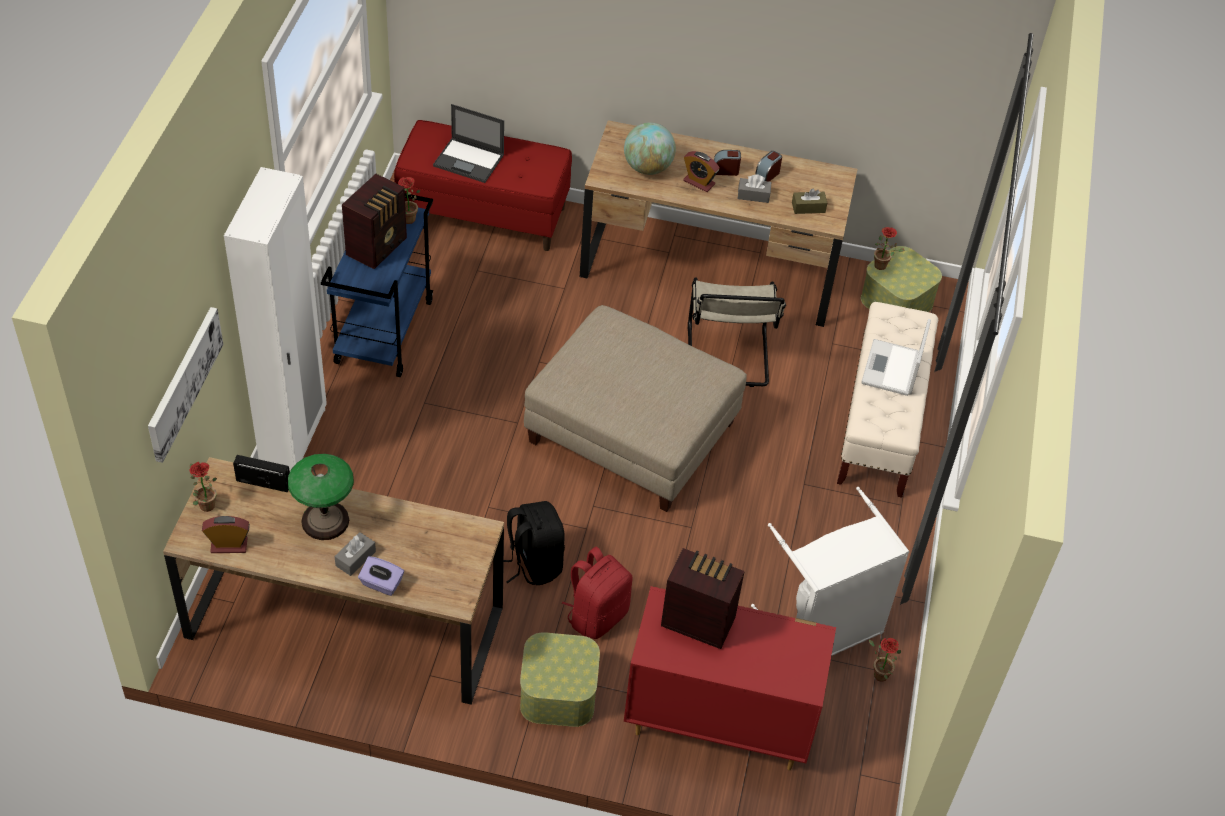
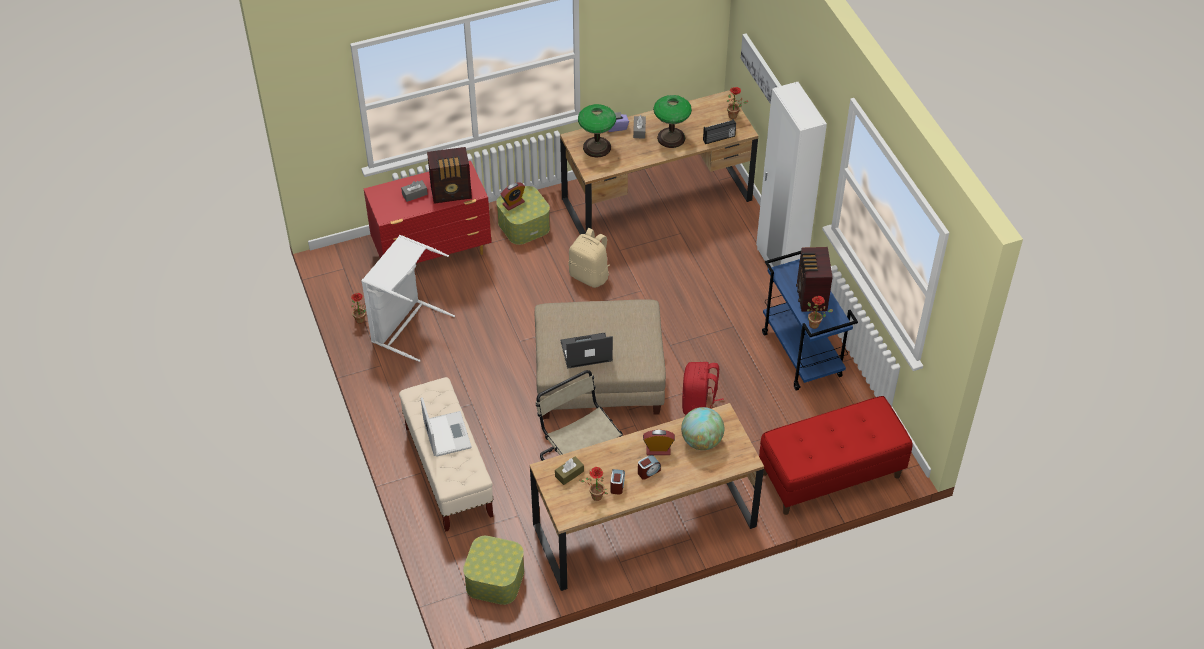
camera: 150 degrees right, 0 degrees up
alarm clock [202,516,250,553] -> alarm clock moved to [501,182,525,211]
laptop [433,104,504,183] -> laptop moved to [560,333,613,368]
black backpack [504,501,565,585] -> beige backpack [568,228,610,288]
red backpack [562,547,632,639] -> red backpack moved to [682,362,724,415]
grey tissue box [738,174,771,203] -> grey tissue box moved to [401,180,428,202]
potted plant [874,227,905,270] -> potted plant moved to [579,467,608,501]
none -> table lamp [578,104,616,158]

